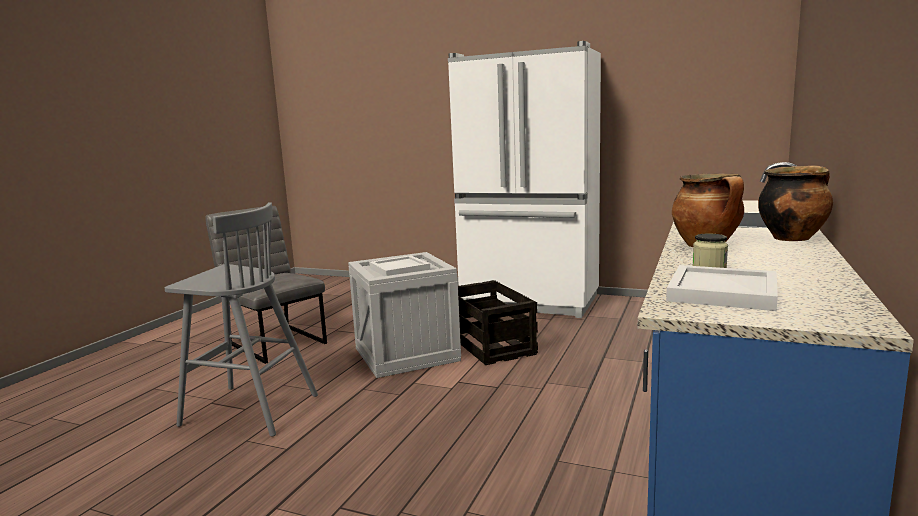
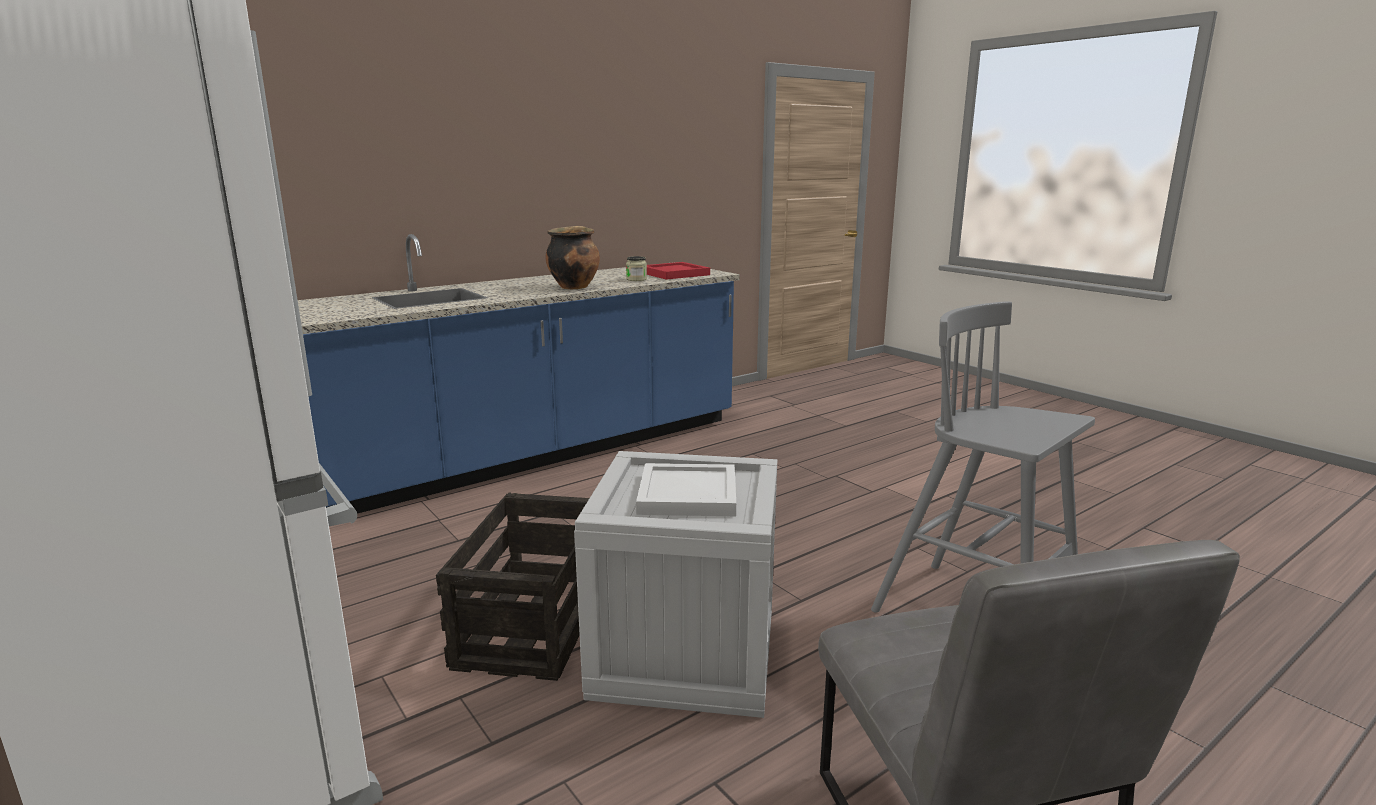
camera: 150 degrees left, 5 degrees up
white tray [666,265,778,311] -> red tray [647,262,710,280]
cooking pot [758,165,833,241] -> none

